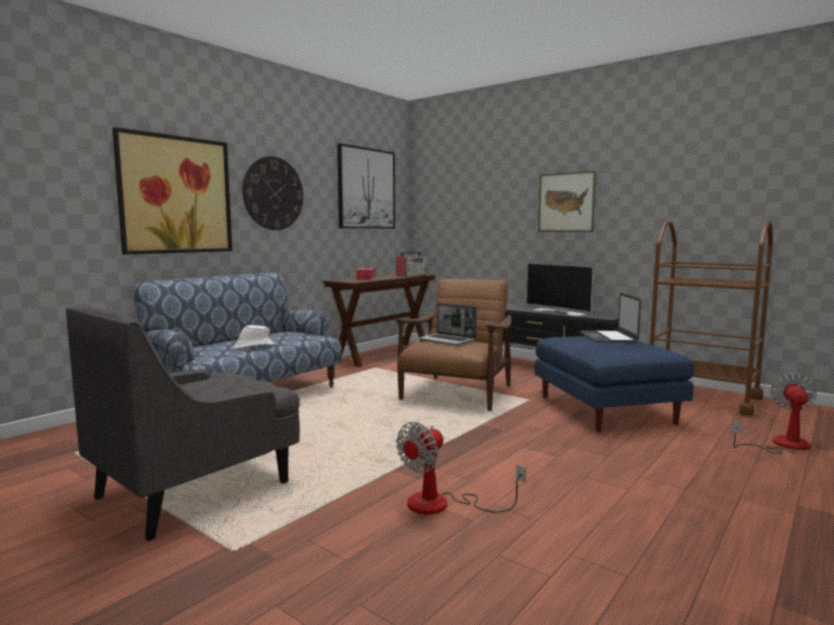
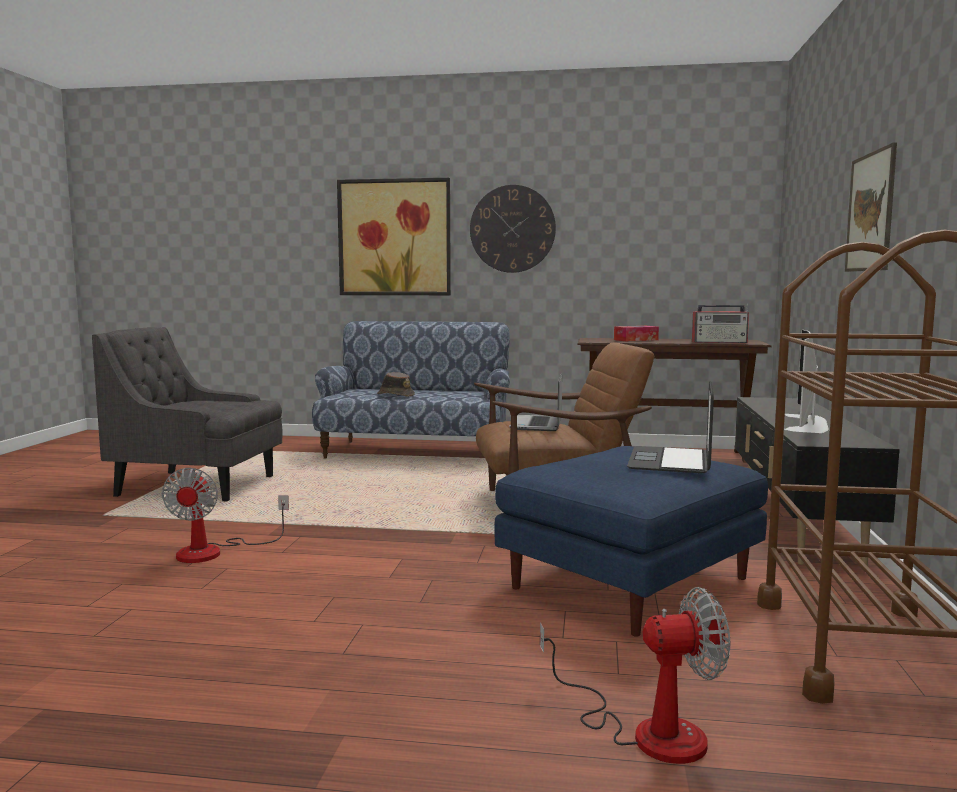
camera: 60 degrees right, 0 degrees up
white hat [233,325,274,349] -> brown hat [377,372,415,397]
picture [337,143,395,228] -> none
fan [396,422,526,515] -> fan turned 105 degrees counterclockwise [162,468,289,563]
laptop [580,293,641,342] -> laptop turned 45 degrees counterclockwise [627,380,714,473]

